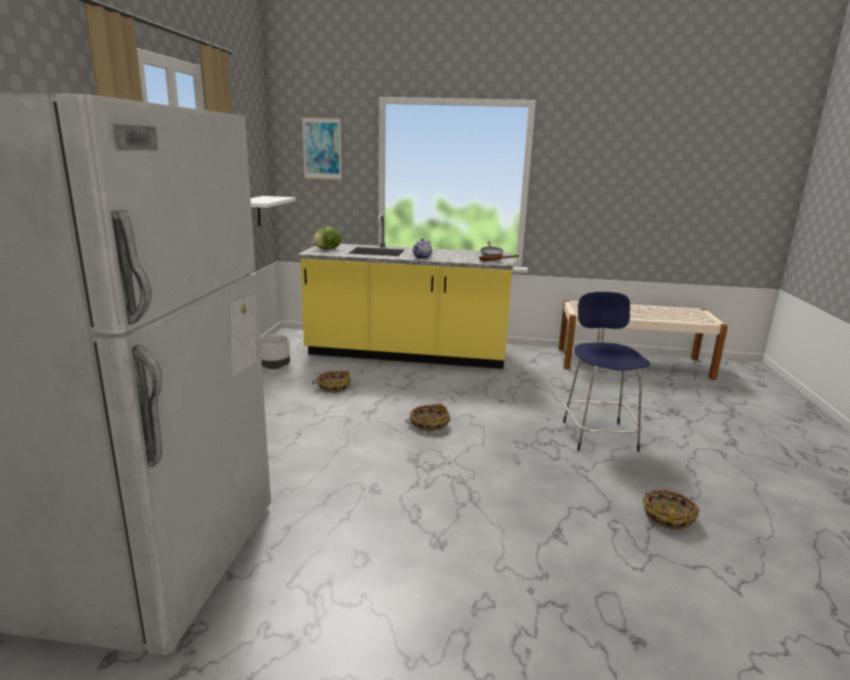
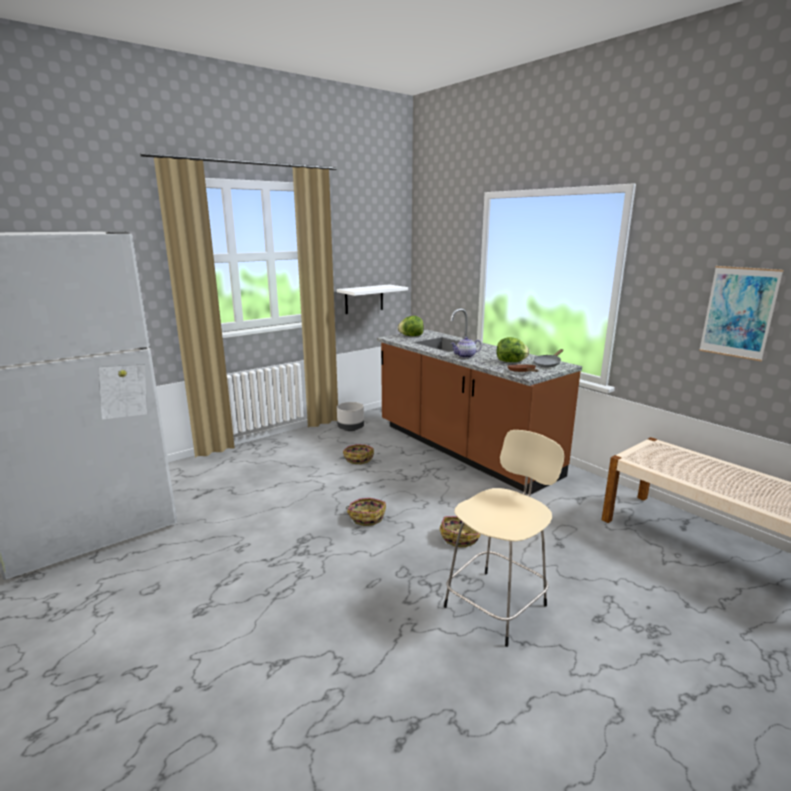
camera: 45 degrees right, 0 degrees up
yellow counter [298,214,513,369] -> brown counter [377,308,582,494]
picture [302,117,342,180] -> picture moved to [699,266,783,361]
blue stool [563,292,650,452] -> beige stool [444,430,564,647]
basket [642,490,700,530] -> basket moved to [439,516,481,547]
none -> lettuce [496,337,529,362]

